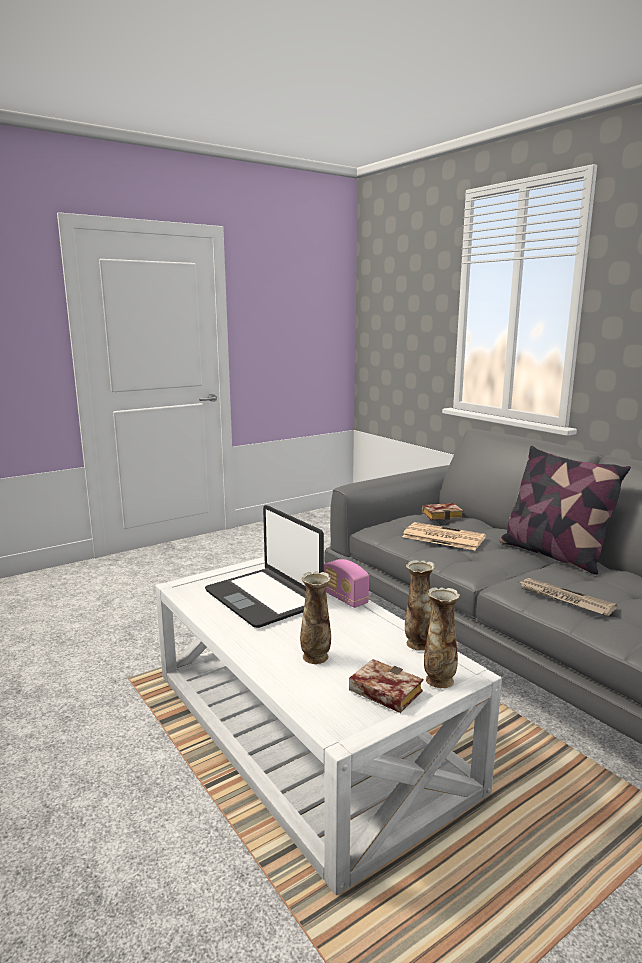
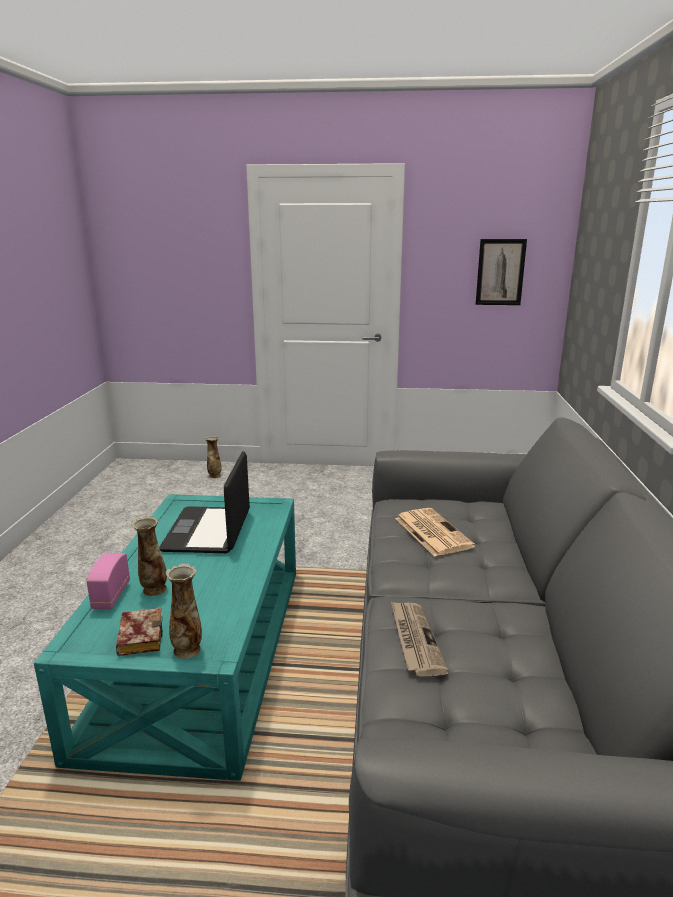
camera: 40 degrees right, 5 degrees up
white coffee table [155,557,502,895] -> turquoise coffee table [34,494,296,781]
radio [324,559,369,608] -> radio moved to [87,553,130,609]
vase [405,560,435,651] -> vase moved to [205,436,222,478]
book [422,503,464,520] -> none
pillow [500,446,631,575] -> none
none -> picture [475,239,527,305]

